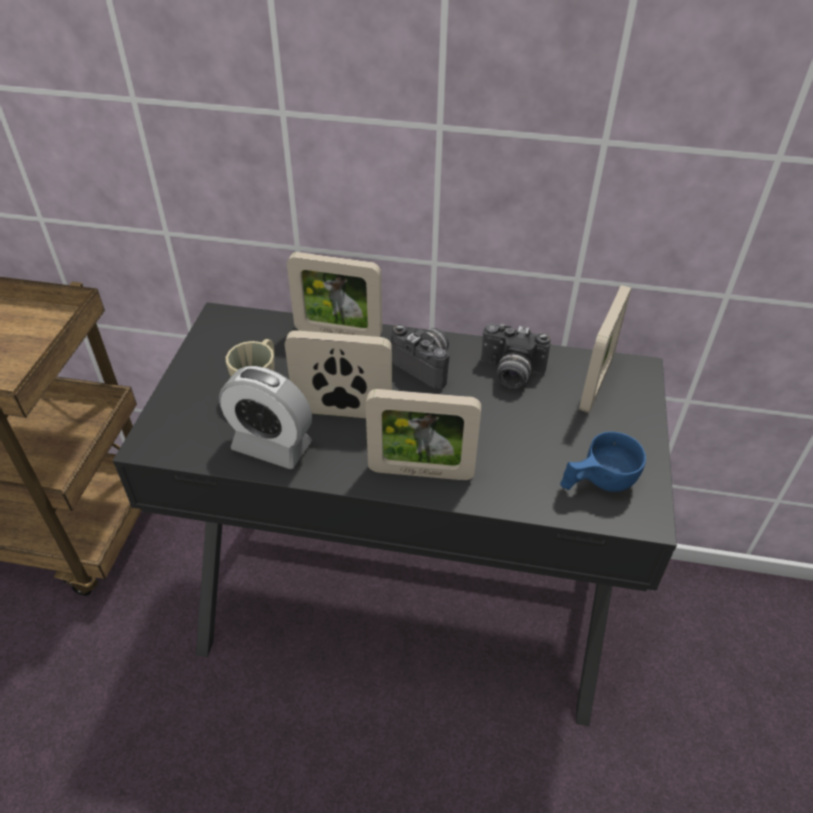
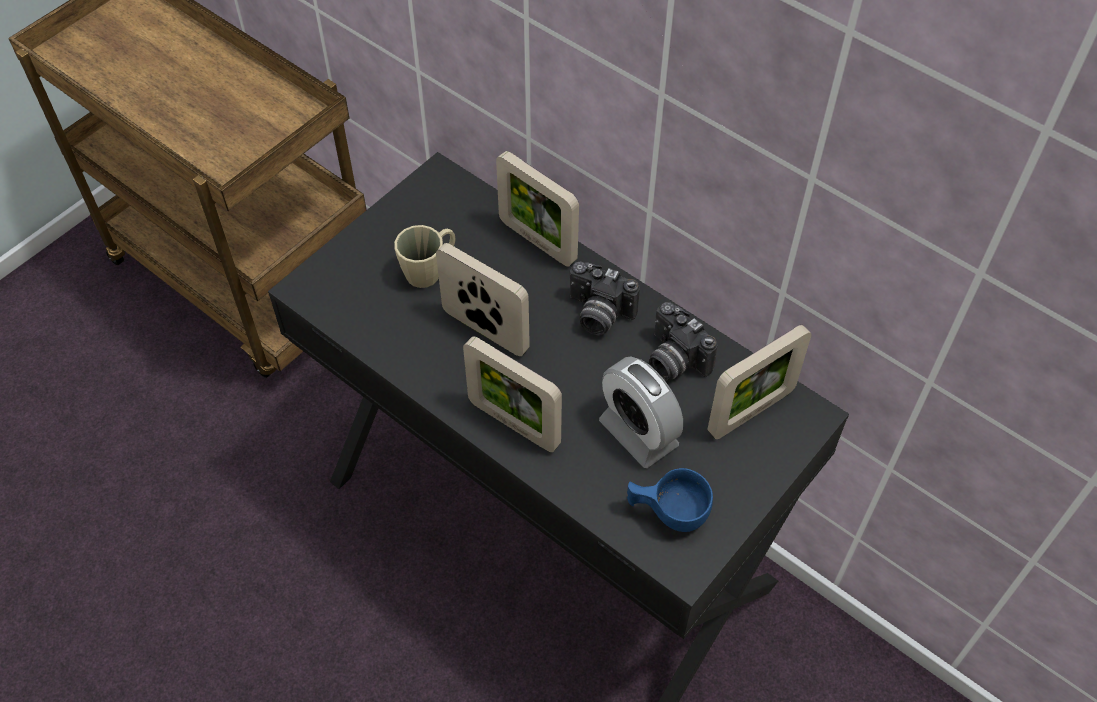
camera: 30 degrees right, 10 degrees up
alarm clock [219,366,312,469] -> alarm clock moved to [599,357,683,468]
camera [391,324,450,389] -> camera turned 135 degrees clockwise [570,262,640,335]

